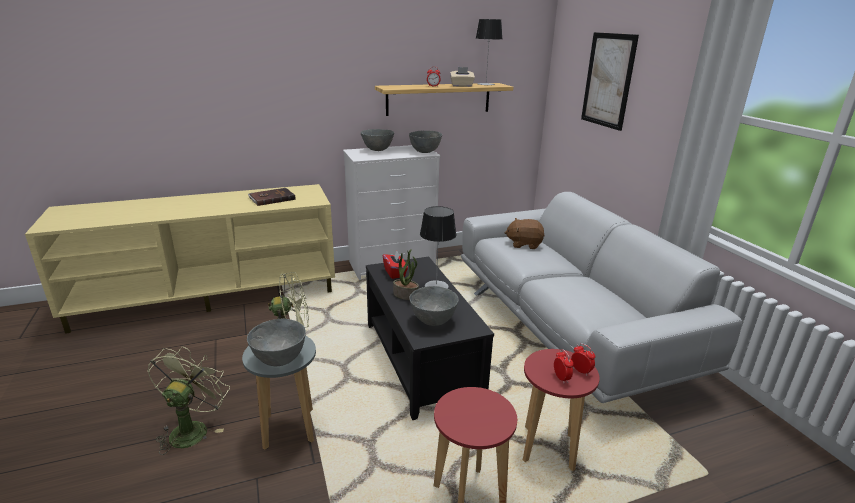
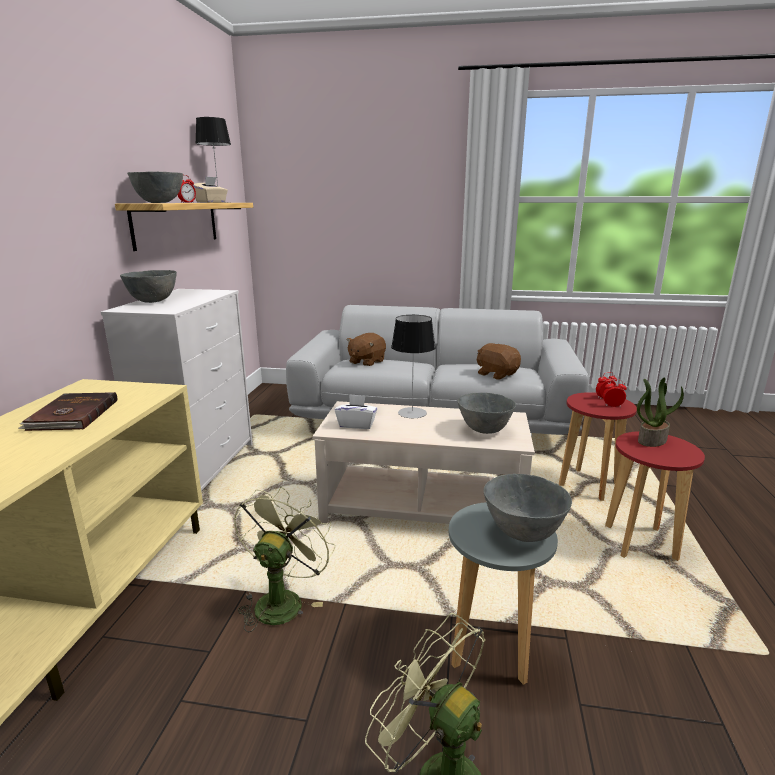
camera: 60 degrees left, 5 degrees down
black coffee table [366,257,494,420] -> beige coffee table [312,401,535,524]
red tissue box [383,250,408,279] -> white tissue box [335,395,377,429]
potted plant [393,249,419,300] -> potted plant moved to [637,377,684,447]
grey bowl [409,131,442,153] -> grey bowl moved to [127,172,183,203]
picture [581,32,639,131] -> none
none -> brown plush toy [477,343,521,380]

